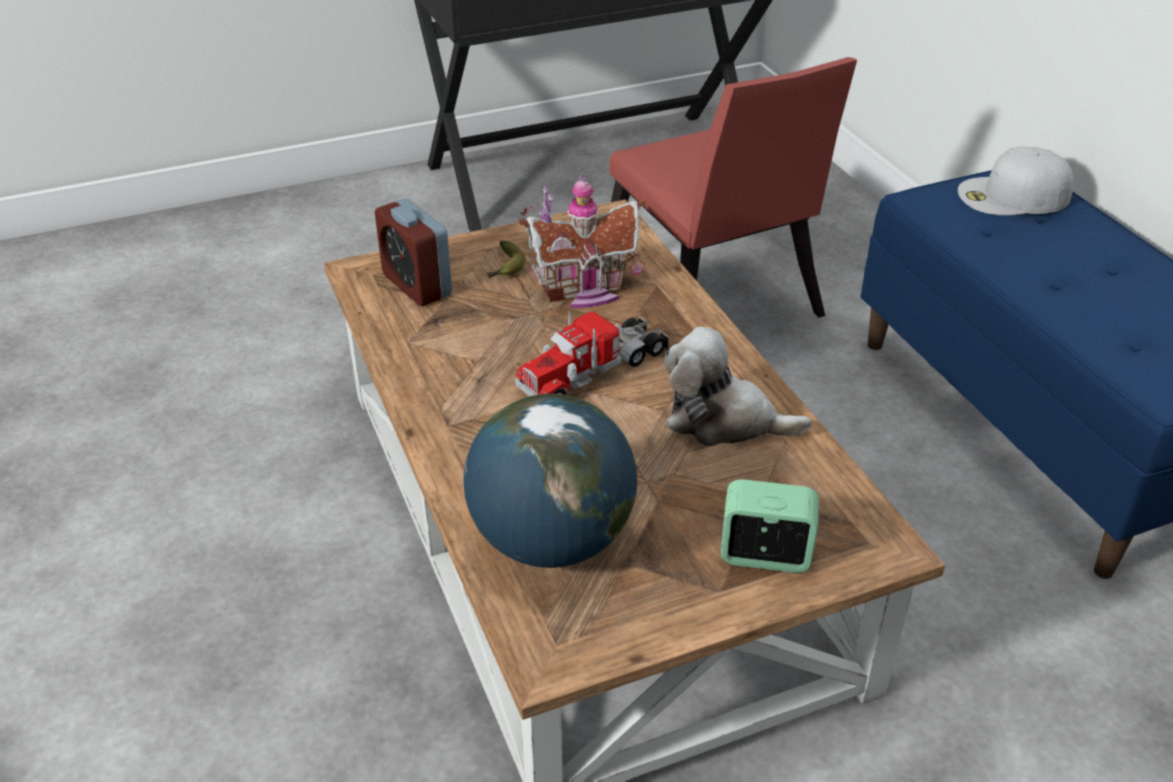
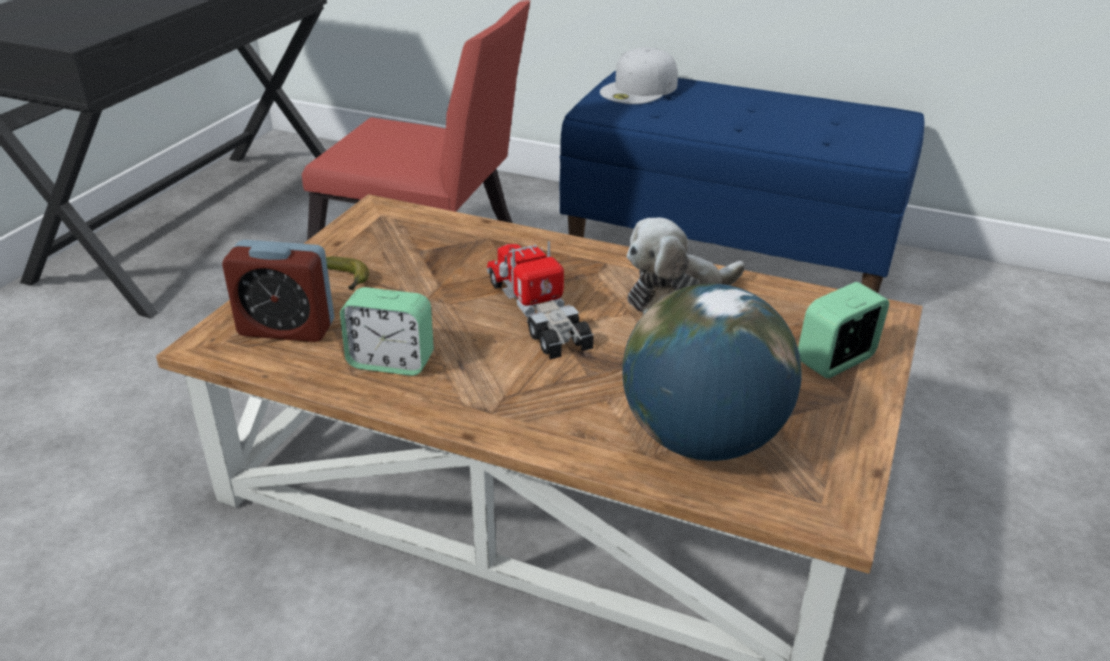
camera: 45 degrees left, 5 degrees down
toy truck [515,311,669,396] -> toy truck turned 150 degrees clockwise [487,241,594,360]
toy house [518,174,645,308] -> none
none -> alarm clock [340,287,434,376]

